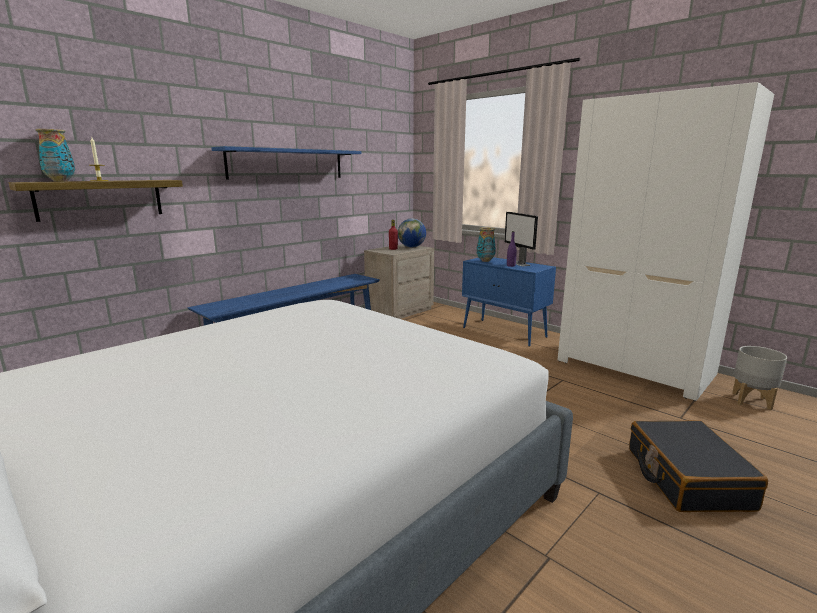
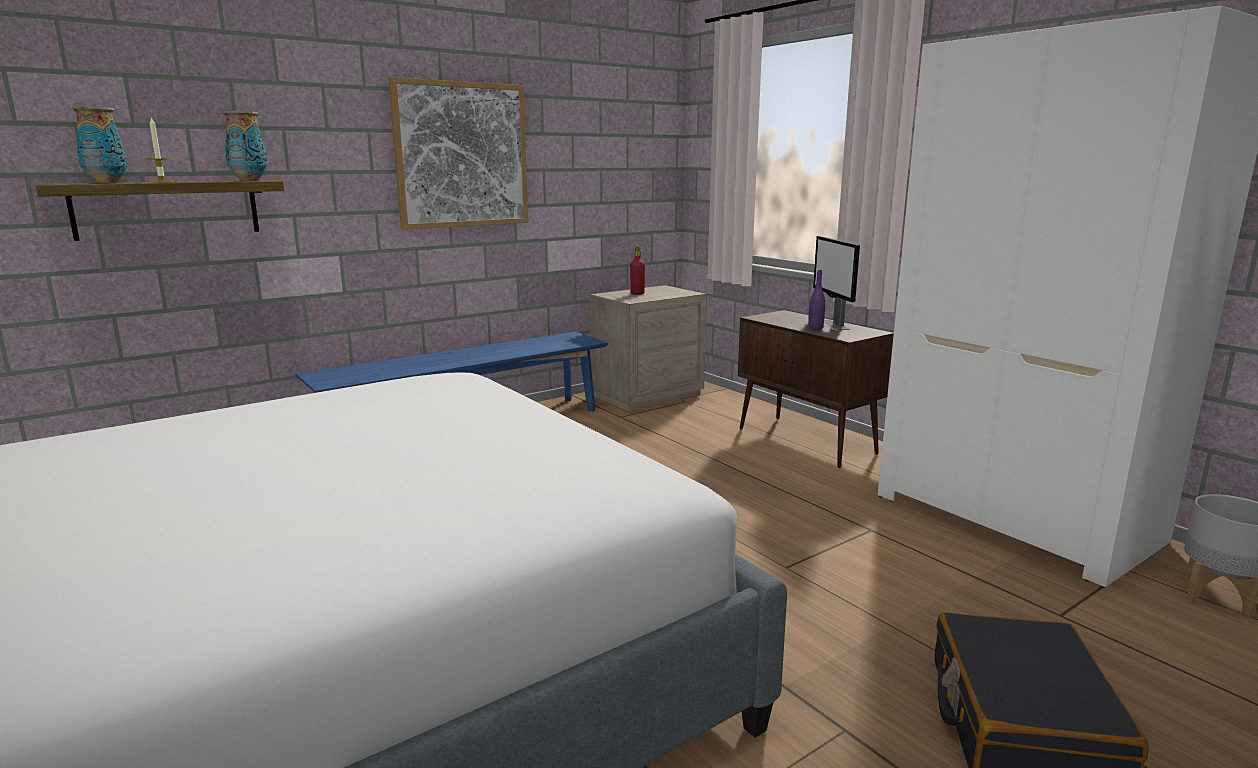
camera: 10 degrees right, 0 degrees up
blue shelf [211,146,361,180] -> picture [388,77,529,230]
globe [398,218,426,247] -> none
blue cabinet [462,257,556,347] -> brown cabinet [738,310,894,468]
vase [477,227,496,262] -> vase moved to [223,111,268,181]

